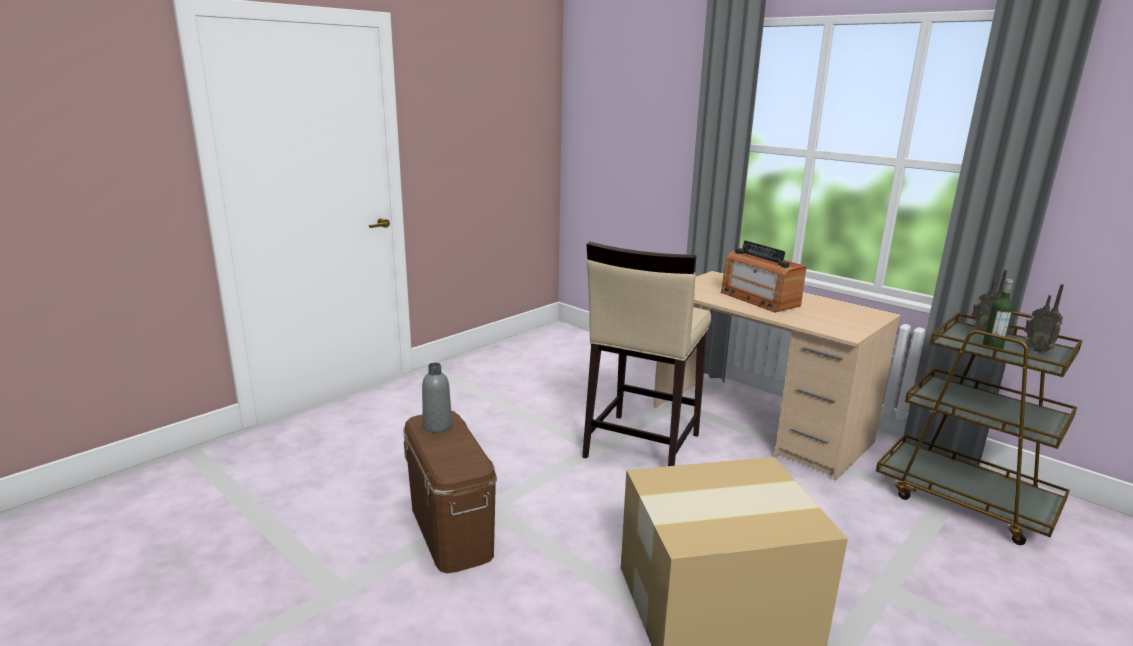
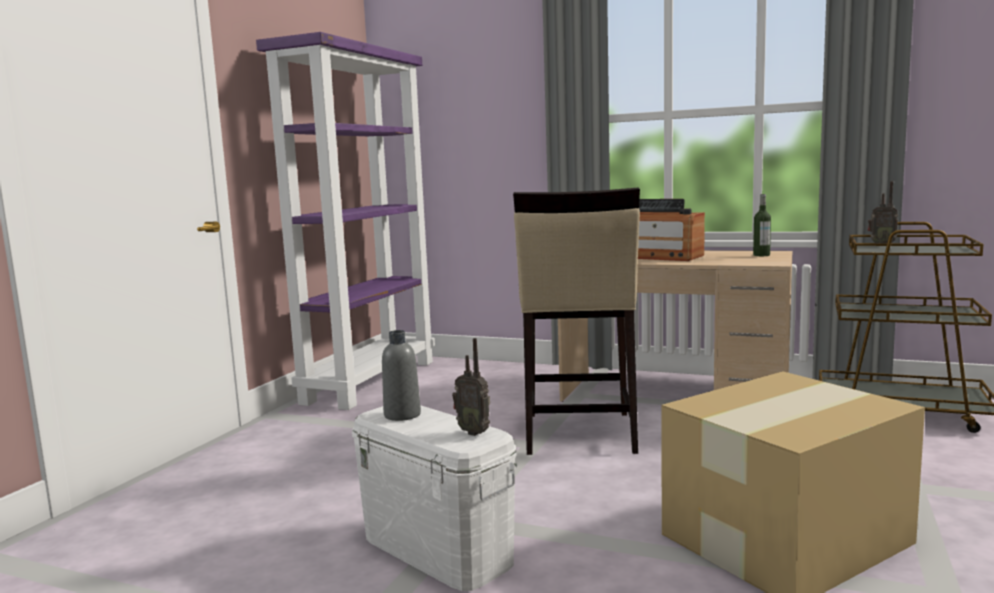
camera: 20 degrees left, 10 degrees down
brown storage box [403,411,497,573] -> white storage box [352,405,517,591]
bottle [982,279,1014,349] -> bottle moved to [753,194,771,256]
radio [1024,284,1064,353] -> radio moved to [452,338,490,436]
none -> purple bookcase [256,32,435,410]

